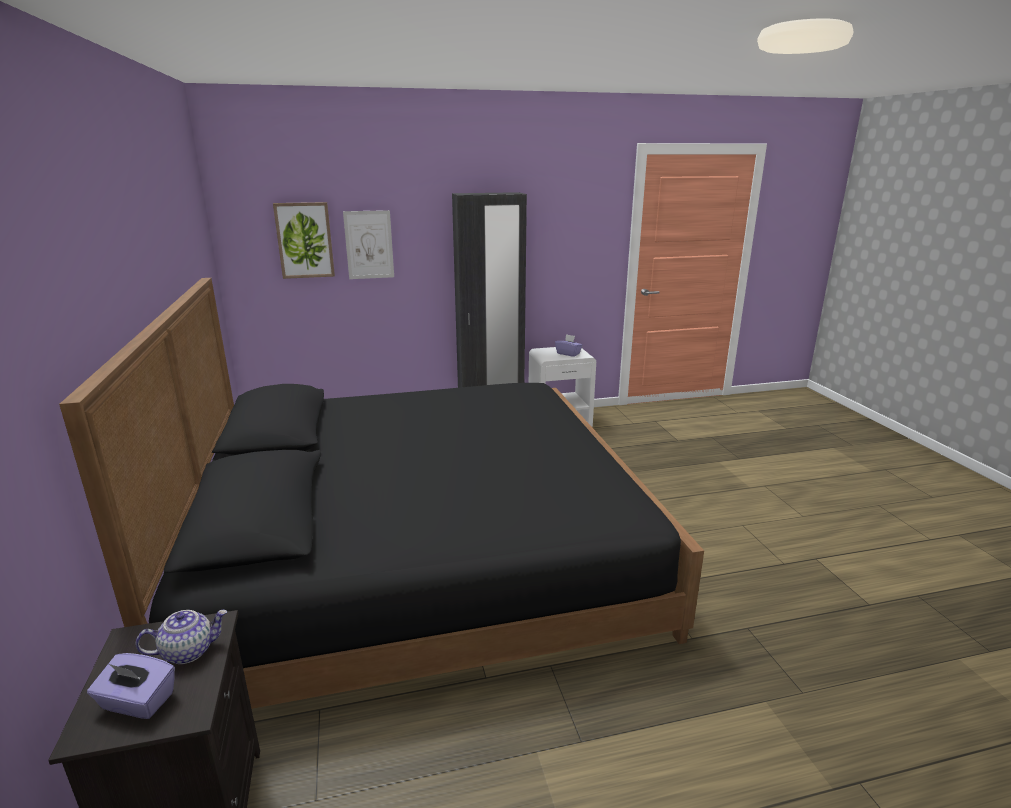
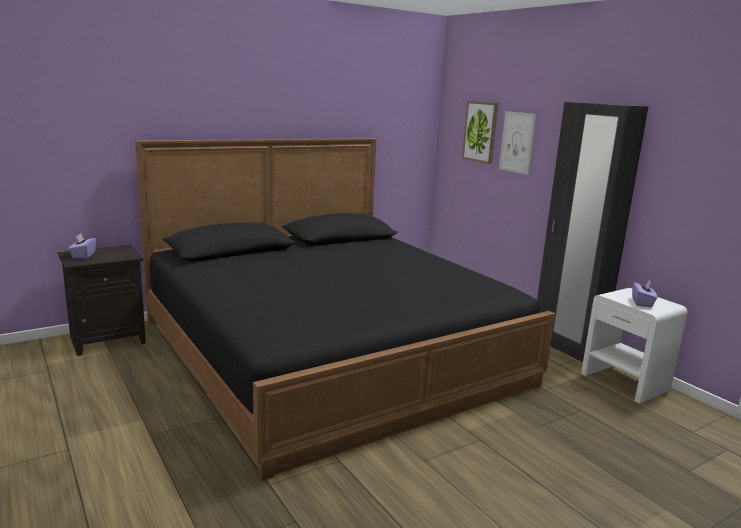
camera: 70 degrees right, 5 degrees down
teapot [136,610,227,664] -> none

